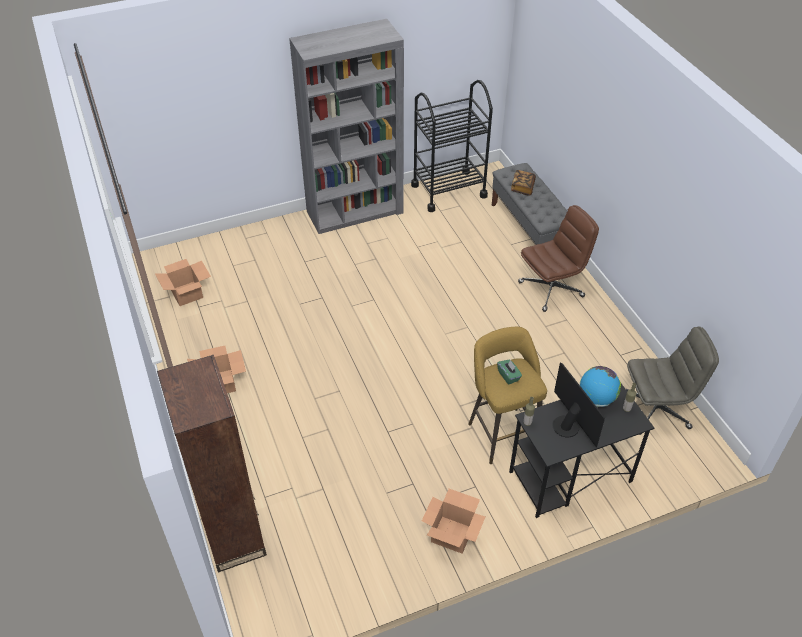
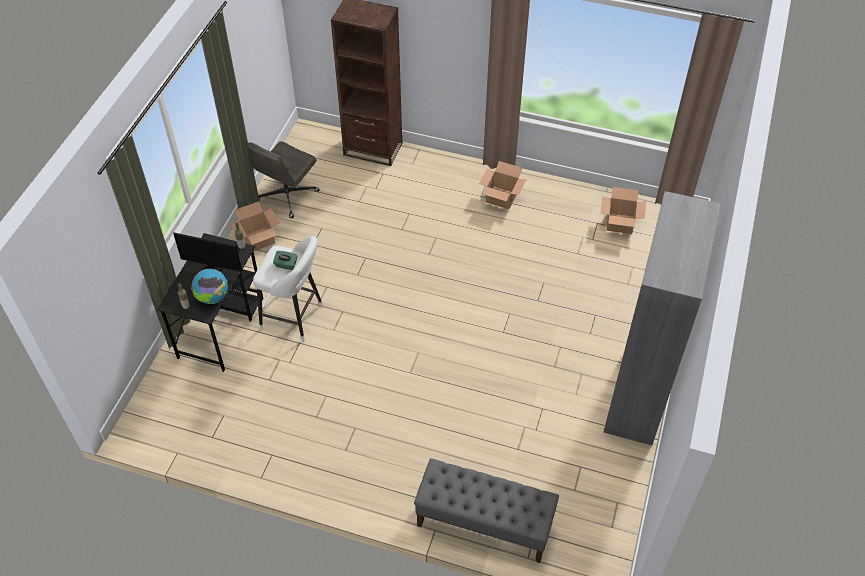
camera: 130 degrees right, 5 degrees up
black cart [411,80,493,212] -> none
yellow stool [468,327,547,464] -> white stool [253,236,323,342]
book [511,170,536,196] -> none
brown office chair [518,205,599,312] -> none
grey office chair [626,326,719,435] -> grey office chair moved to [246,141,320,218]

